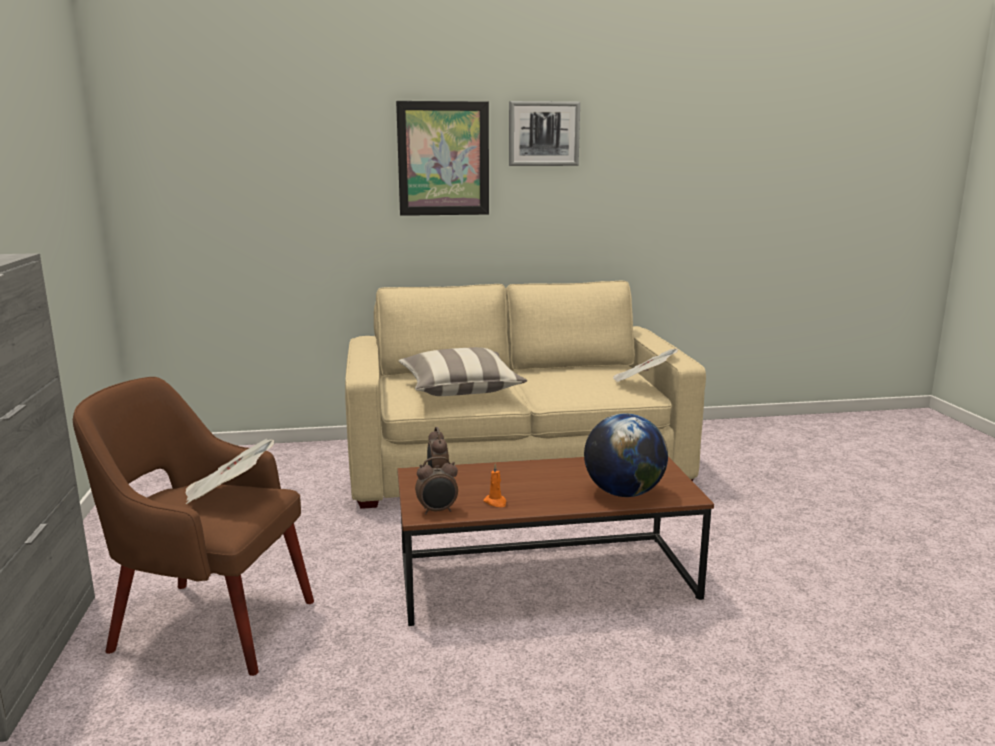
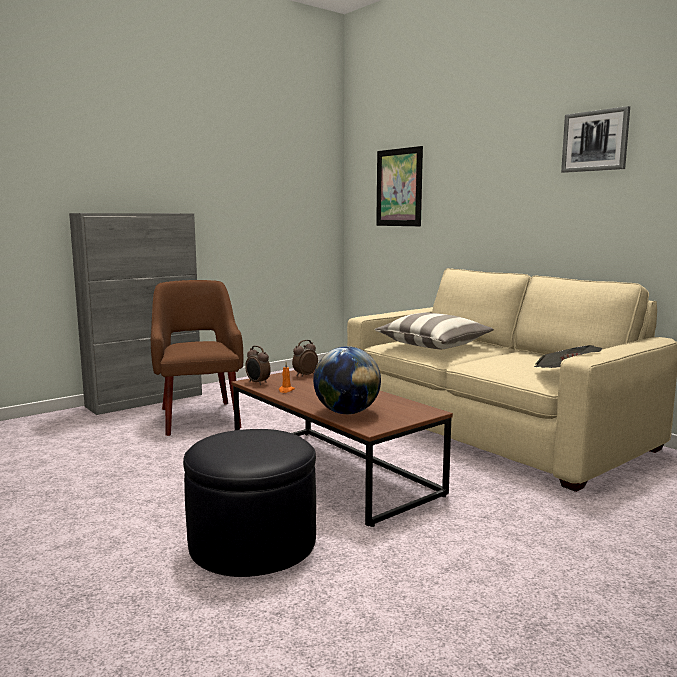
camera: 60 degrees right, 5 degrees down
newspaper [186,439,274,504] -> none
picture [396,101,489,216] -> picture moved to [376,146,423,226]
none -> black ottoman [183,429,316,577]

